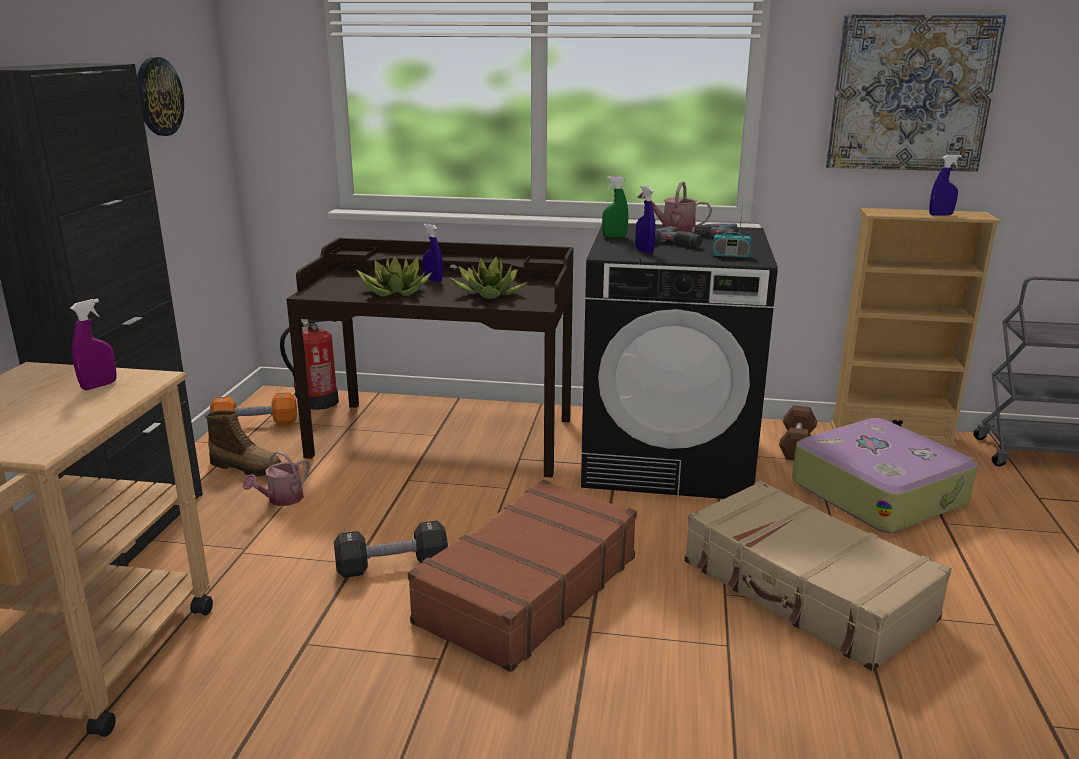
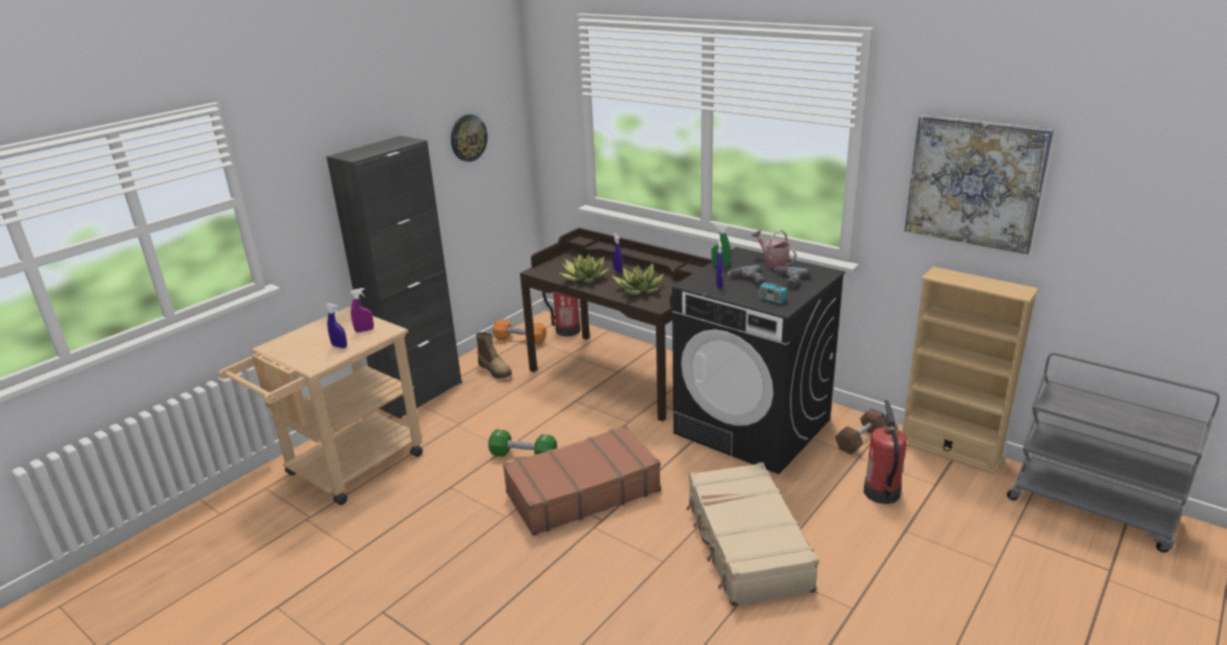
camera: 30 degrees right, 5 degrees up
watering can [243,451,310,506] -> none
black dumbbell [334,521,448,578] -> green dumbbell [488,429,557,457]
suitcase [792,418,977,533] -> fire extinguisher [864,400,906,504]
blue spray bottle [929,155,962,216] -> blue spray bottle moved to [326,303,347,348]

